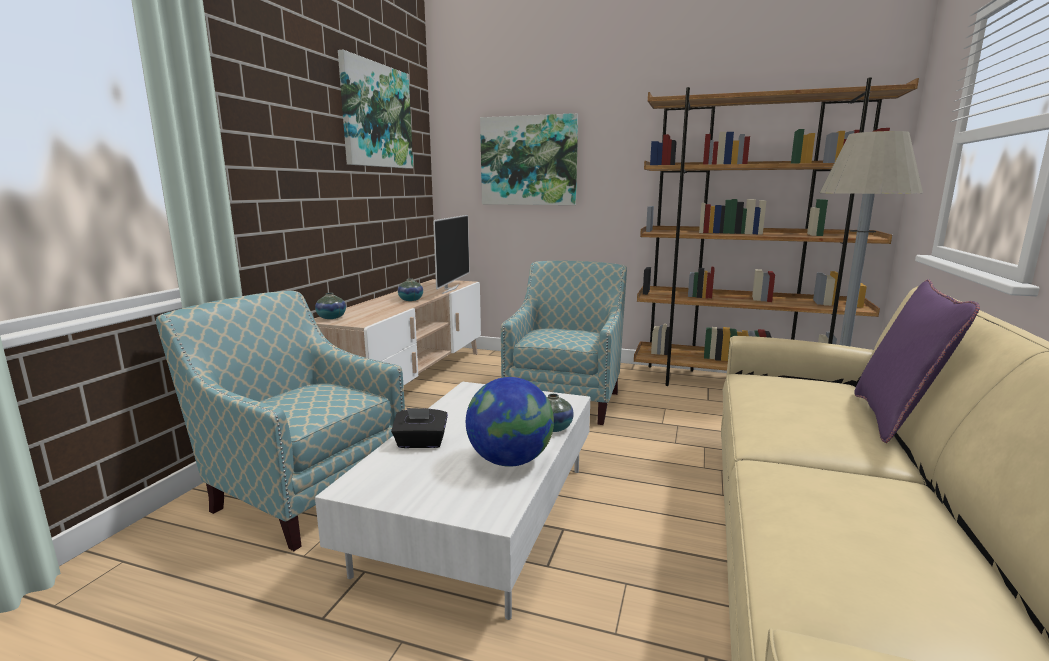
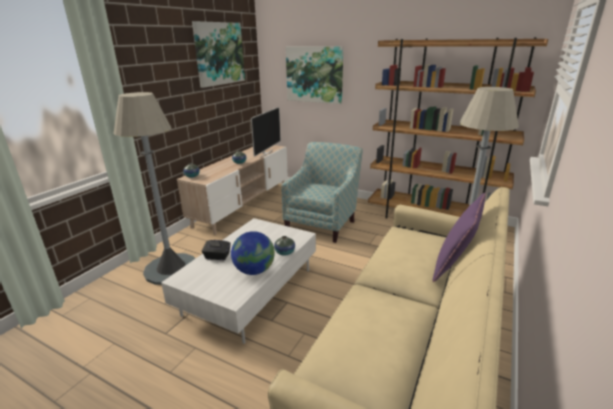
camera: 10 degrees right, 10 degrees up
armchair [156,290,405,551] -> grey floor lamp [113,92,196,285]

